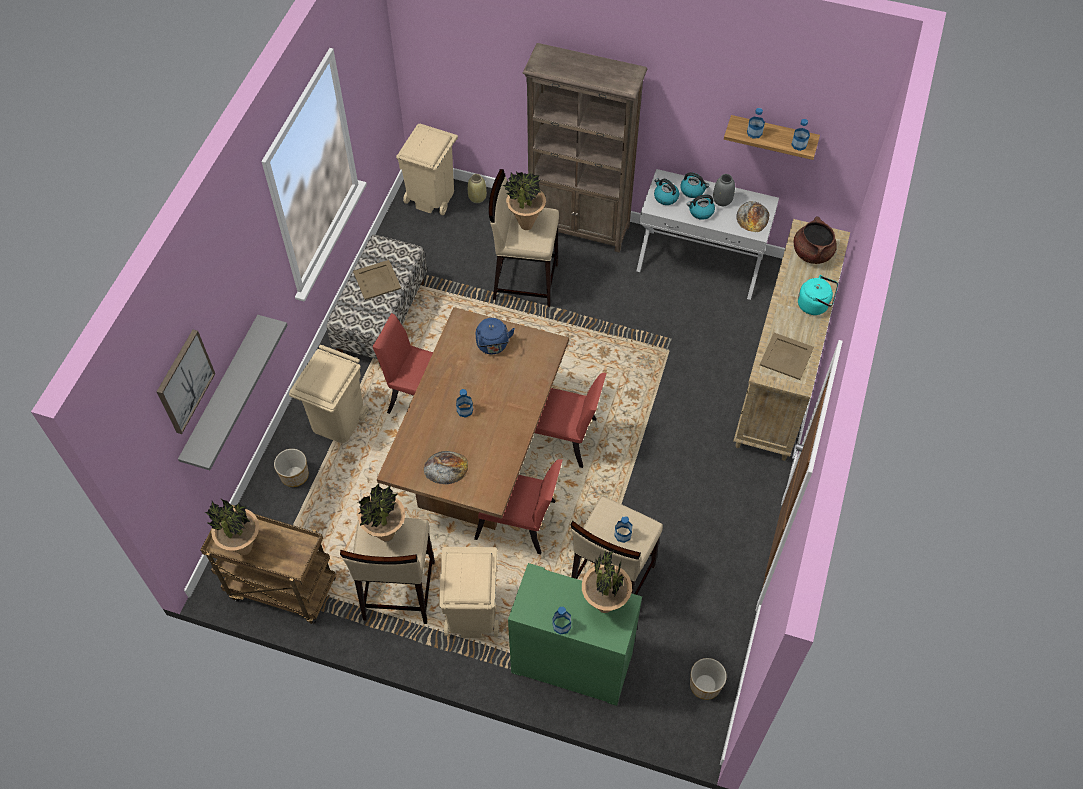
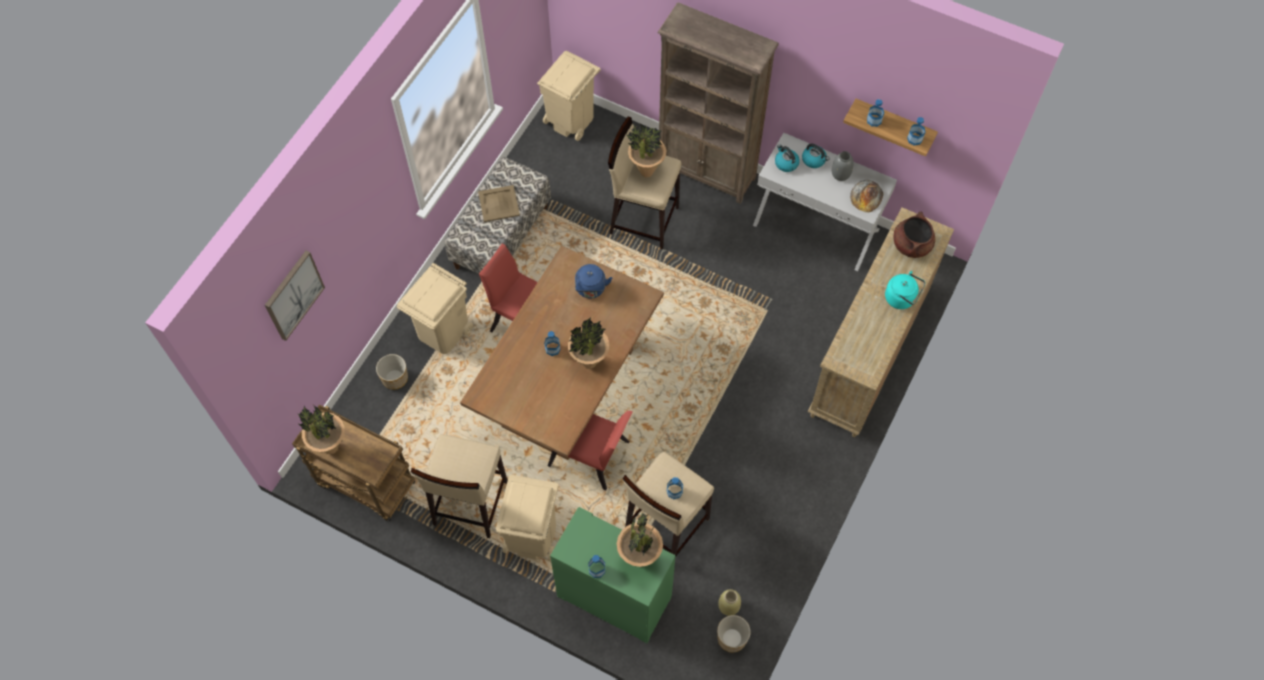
camera: 10 degrees right, 5 degrees up
grey shelf [178,315,287,470] -> none
potted plant [358,484,405,542] -> potted plant moved to [568,317,610,369]
bread [423,451,468,484] -> none
beige vase [468,174,487,203] -> beige vase moved to [718,589,741,616]
red chair [534,373,606,468] -> none
kettle [687,194,715,220] -> none
beige tray [760,333,814,380] -> none

